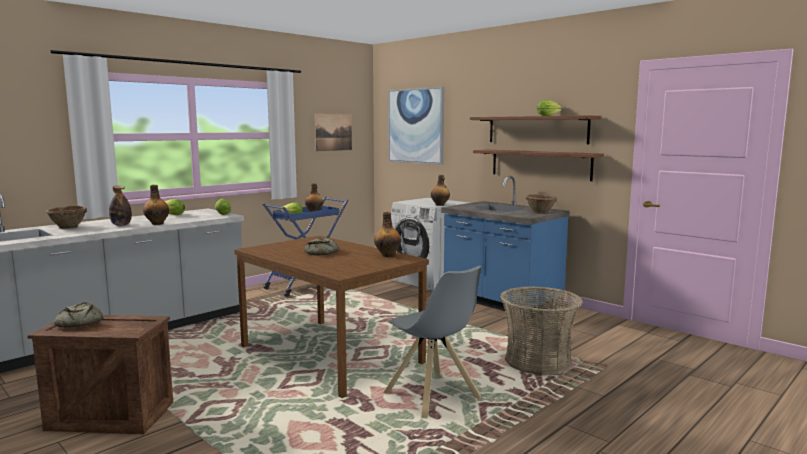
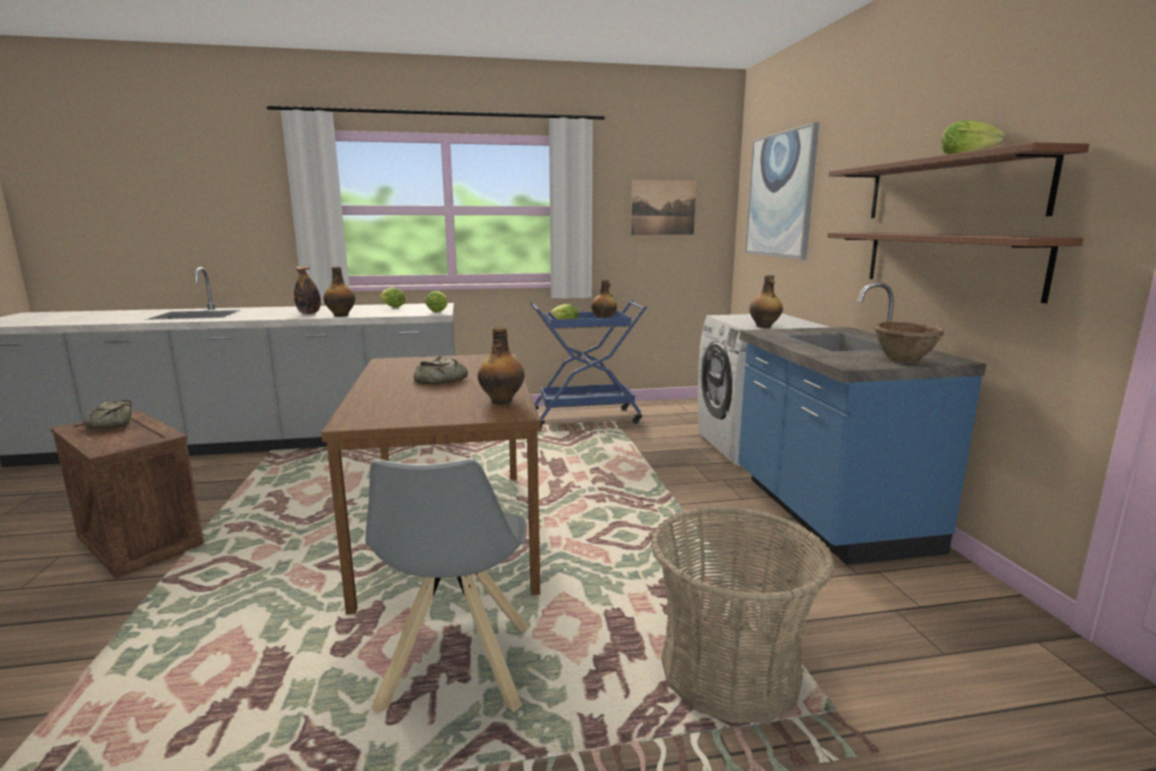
camera: 35 degrees right, 5 degrees up
brown bowl [46,205,87,229] -> none

